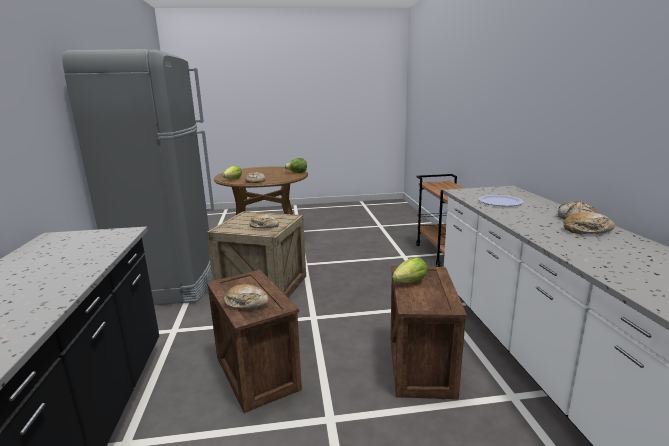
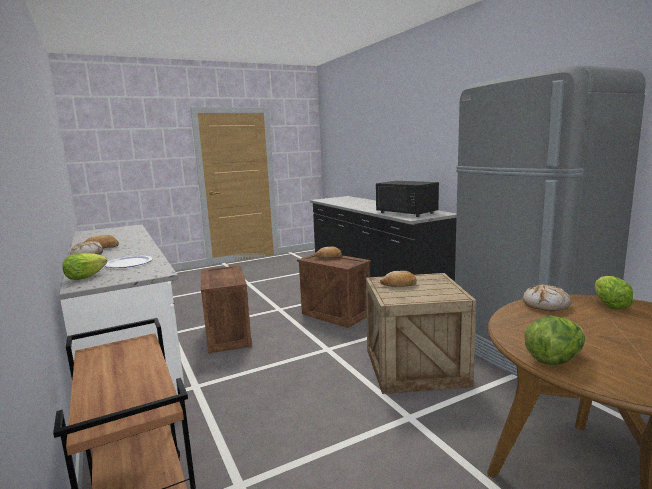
camera: 160 degrees right, 5 degrees down
lettuce [392,257,427,283] -> lettuce moved to [62,253,107,280]
none -> black microwave [376,181,439,217]

